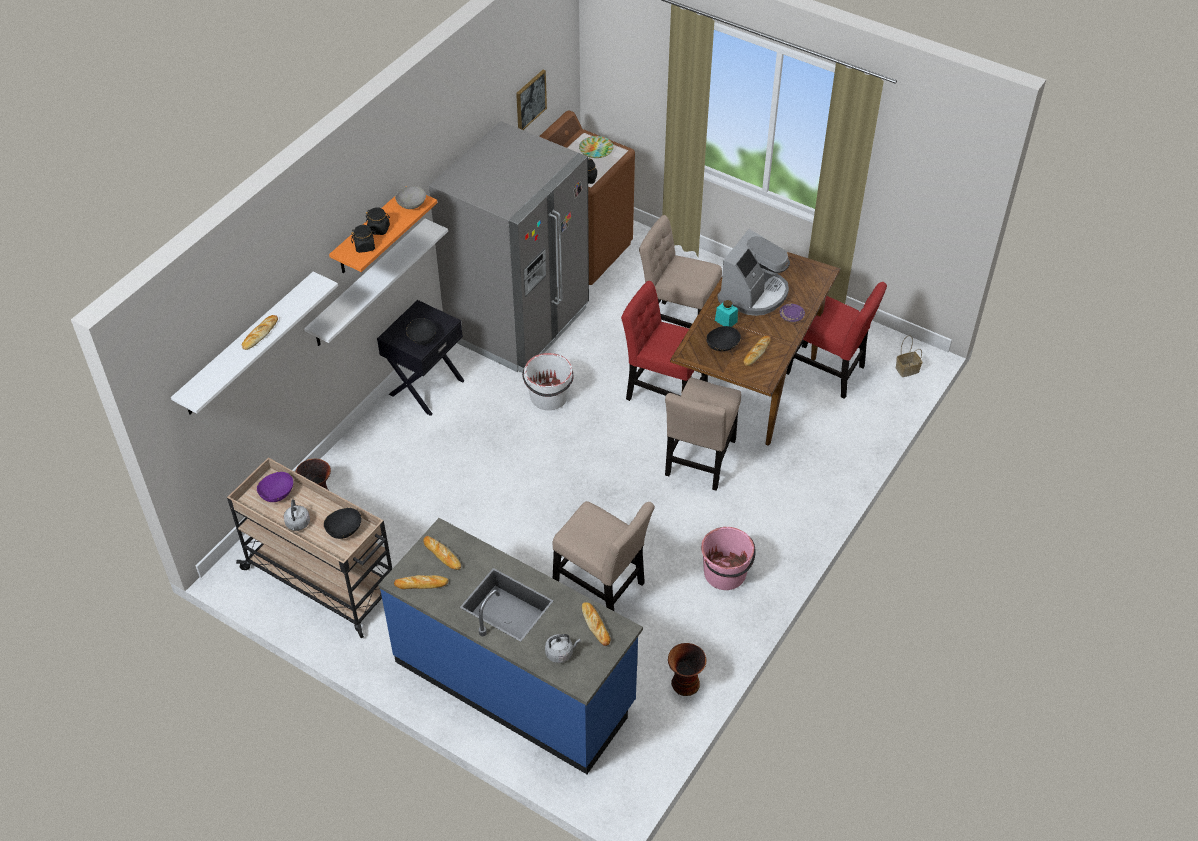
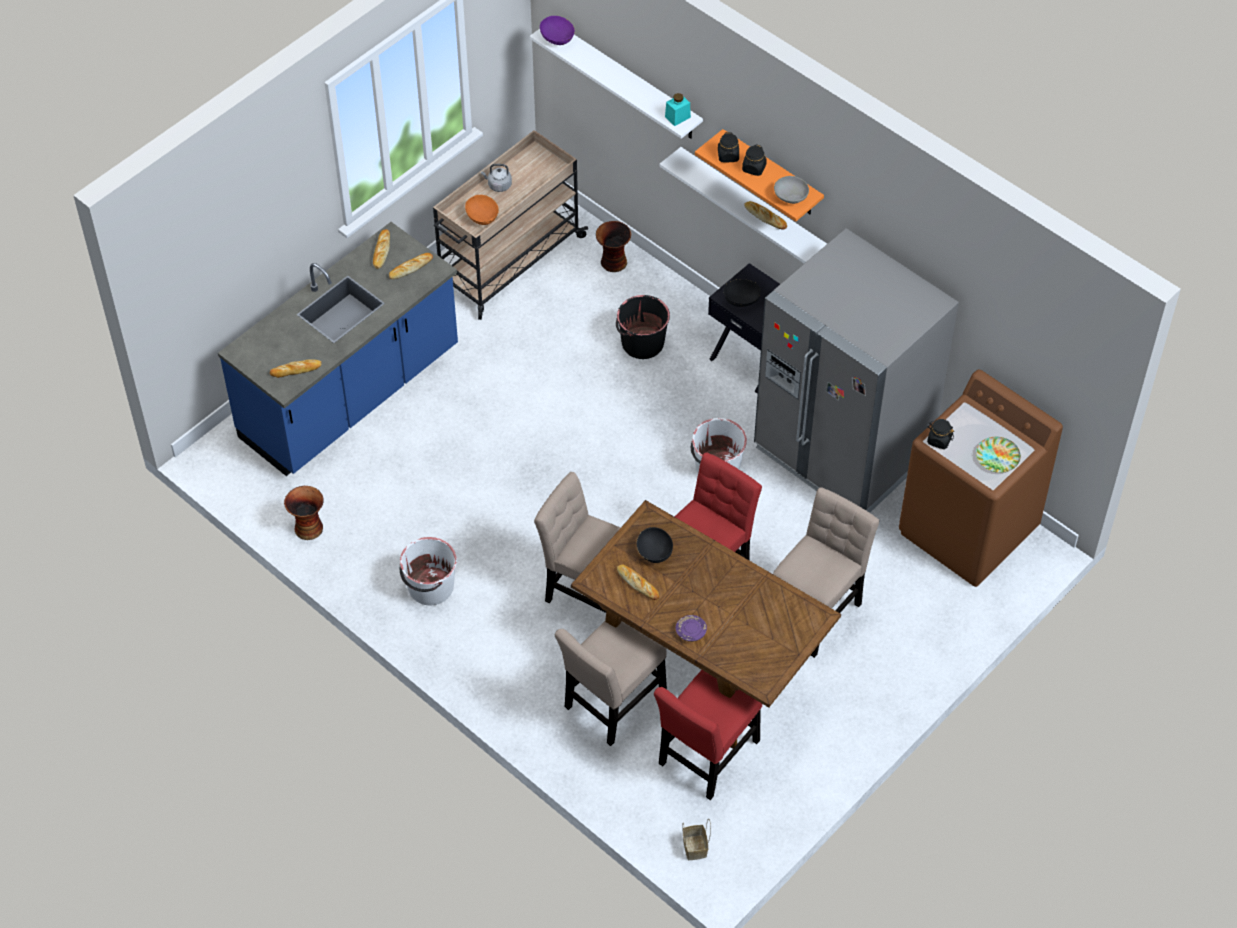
camera: 100 degrees right, 5 degrees up
bread [242,315,278,350] -> bread moved to [745,201,787,230]
purple bowl [257,472,293,502] -> purple bowl moved to [540,16,575,45]
black bowl [324,508,361,539] -> orange bowl [465,195,499,225]
picture [516,70,547,130] -> none
grey kettle [545,634,581,663] -> none
beige chair [553,501,655,611] -> beige chair moved to [555,621,667,746]
pink bucket [701,527,756,590] -> white bucket [400,537,457,605]
turquoise jar [715,300,738,327] -> turquoise jar moved to [665,93,691,126]
coffee machine [717,229,790,316] -> none
none -> black bucket [616,295,670,359]

